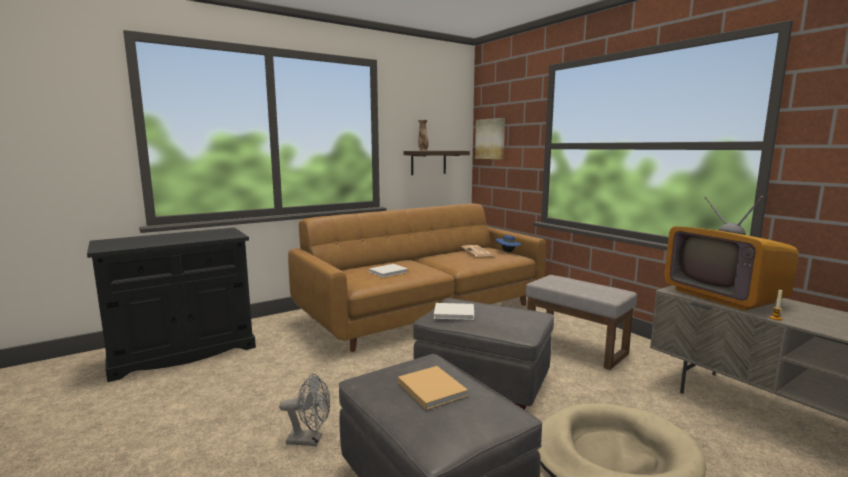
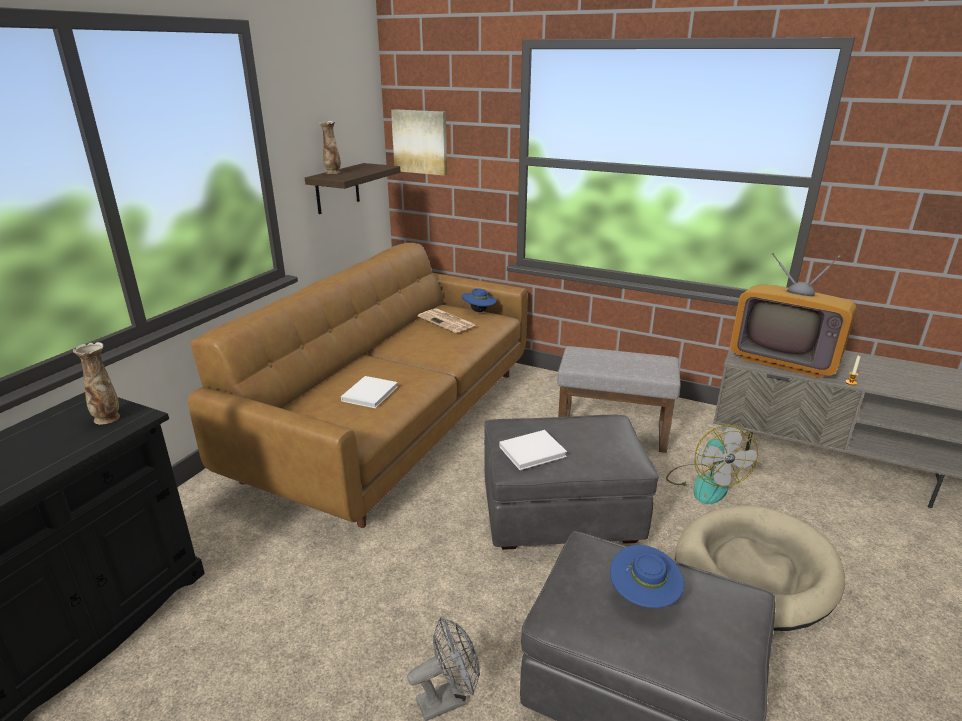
camera: 30 degrees left, 15 degrees up
beige book [398,366,468,410] -> blue hat [610,545,684,608]
none -> vase [73,342,120,425]
none -> fan [666,425,758,504]

